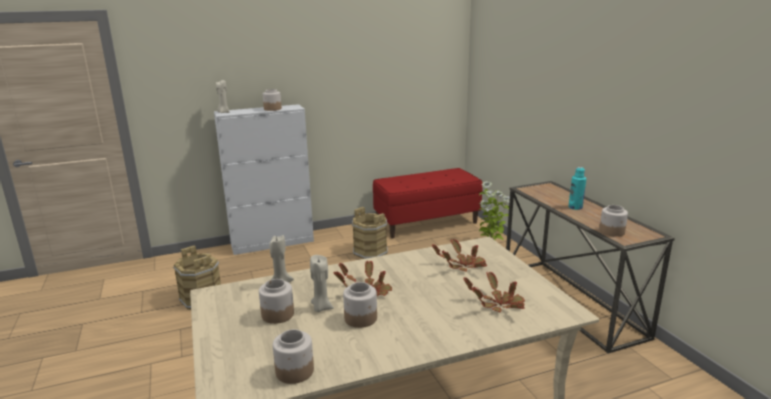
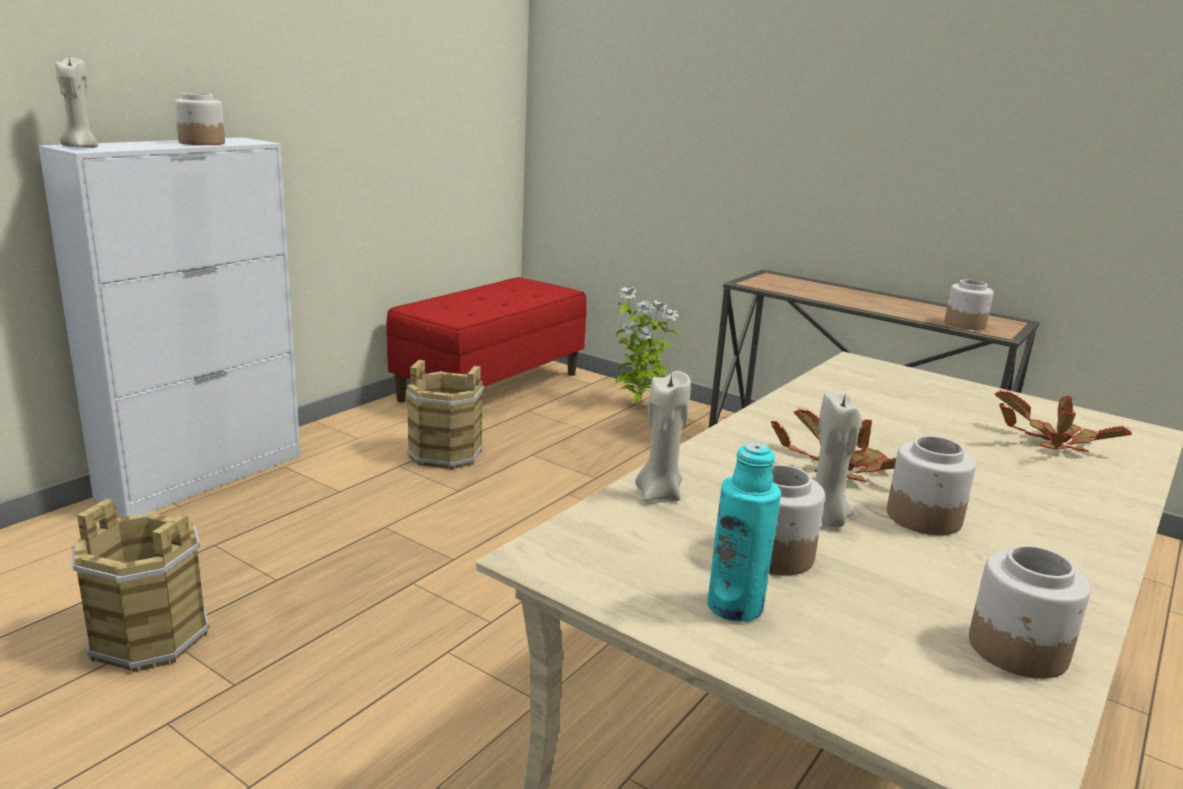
camera: 35 degrees left, 0 degrees up
potted plant [432,239,487,272] -> none
turquoise bottle [569,167,586,210] -> turquoise bottle moved to [707,442,781,622]

